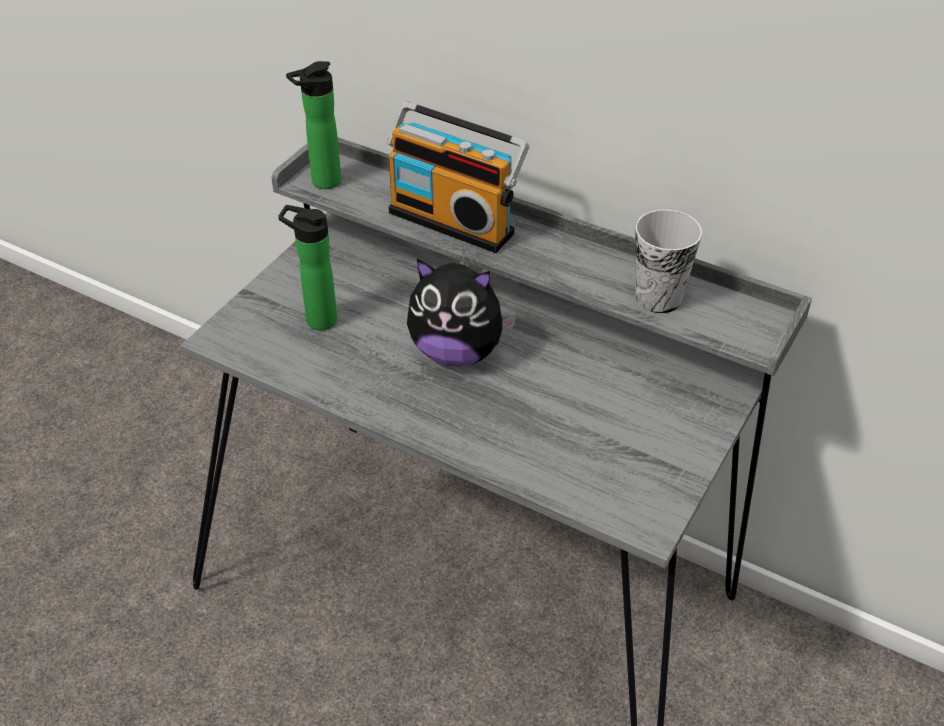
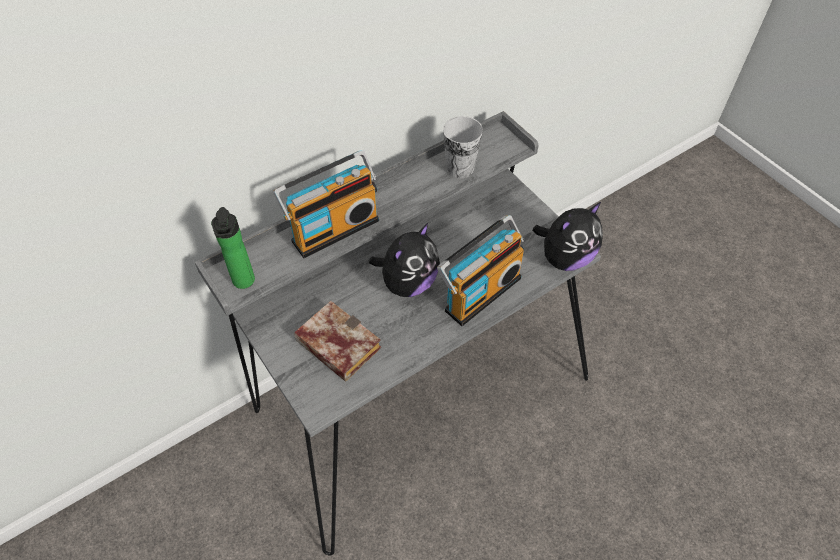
camera: 65 degrees left, 10 degrees up
bottle [278,205,337,330] -> book [294,301,381,382]
none -> radio [437,215,524,326]
none -> plush toy [533,202,603,271]

